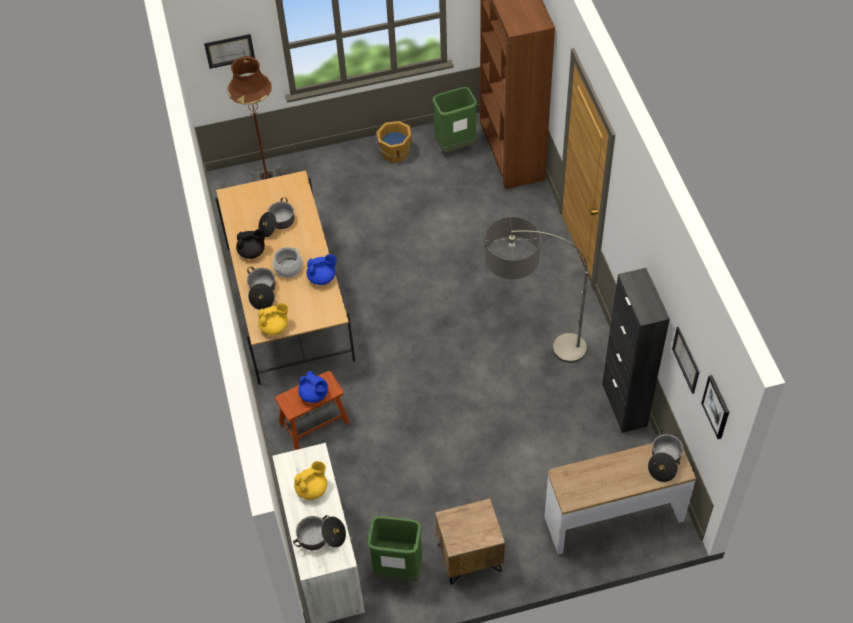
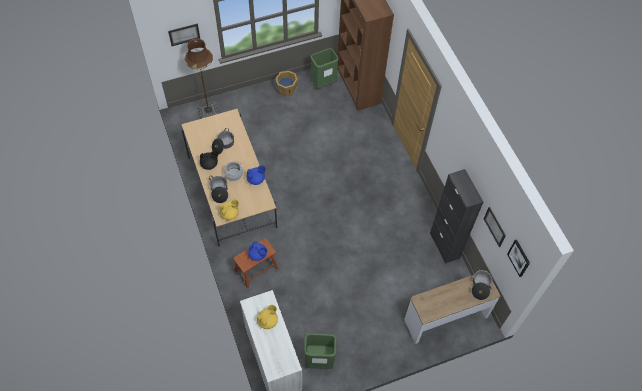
camera: 10 degrees left, 5 degrees up
cooking pot [293,515,346,550] -> none
brown nightstand [435,499,505,585] -> none
floor lamp [485,217,588,363] -> none

